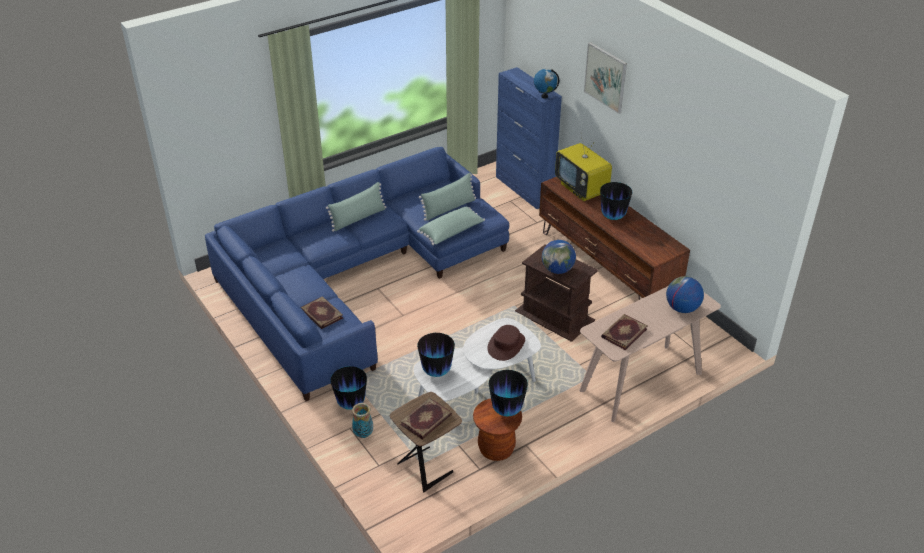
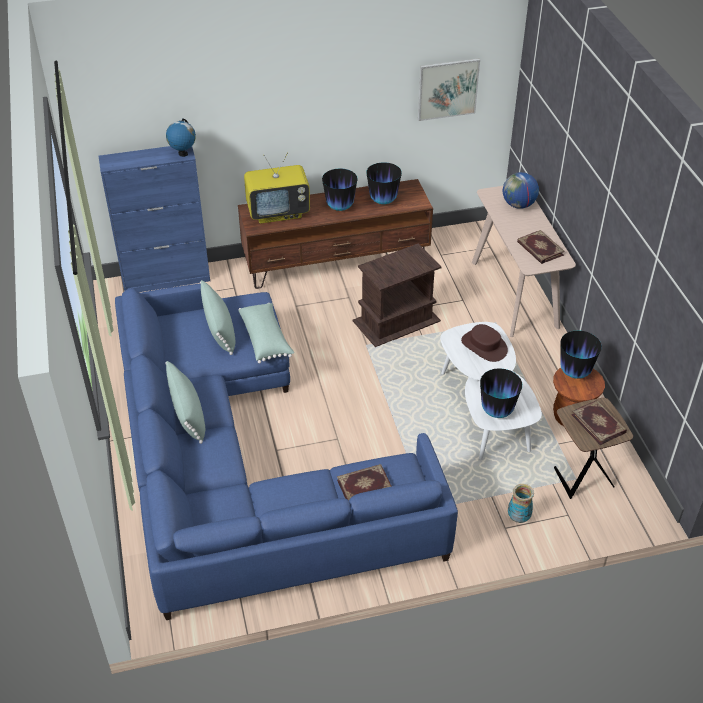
camera: 70 degrees left, 5 degrees up
vase [330,366,367,410] -> vase moved to [367,162,402,204]
globe [542,240,576,274] -> none
picture [584,42,627,114] -> picture moved to [418,58,480,121]

